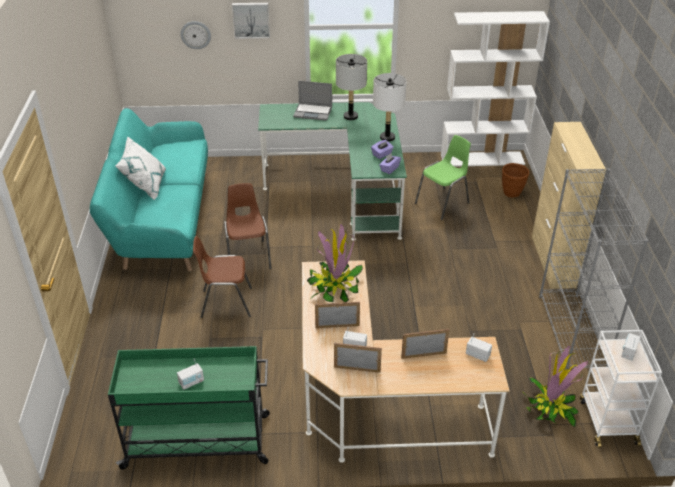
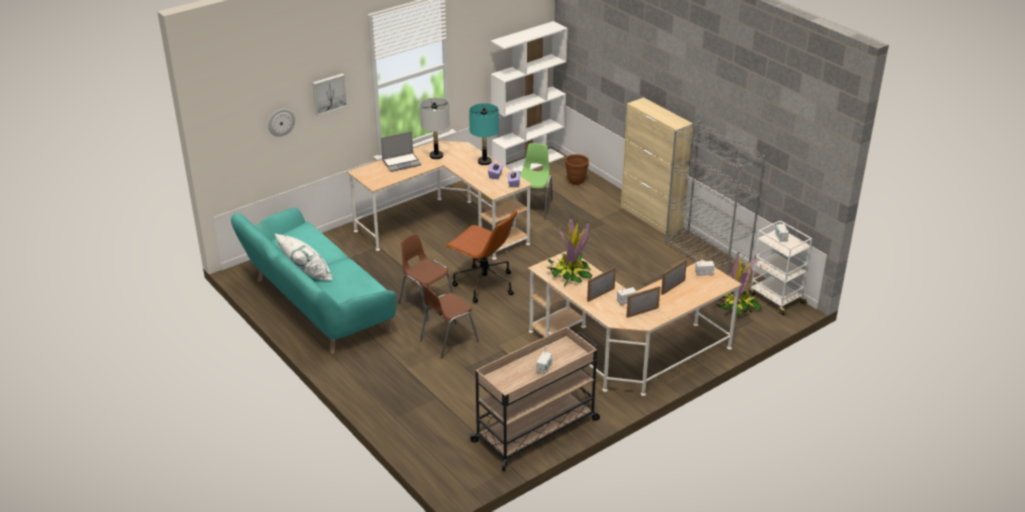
camera: 35 degrees left, 5 degrees down
green cart [108,346,270,470] -> beige cart [469,327,600,471]
green desk [258,102,407,241] -> beige desk [347,140,532,260]
white table lamp [373,73,407,142] -> turquoise table lamp [469,103,499,165]
none -> brown office chair [445,210,517,303]

